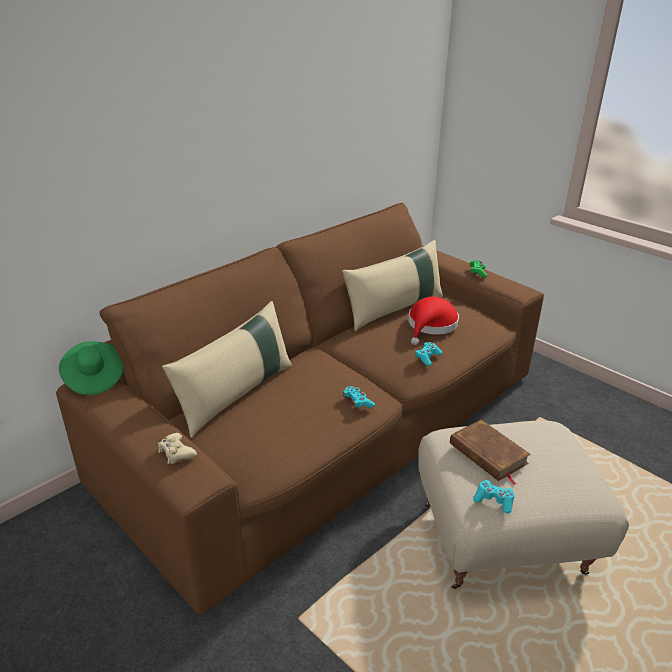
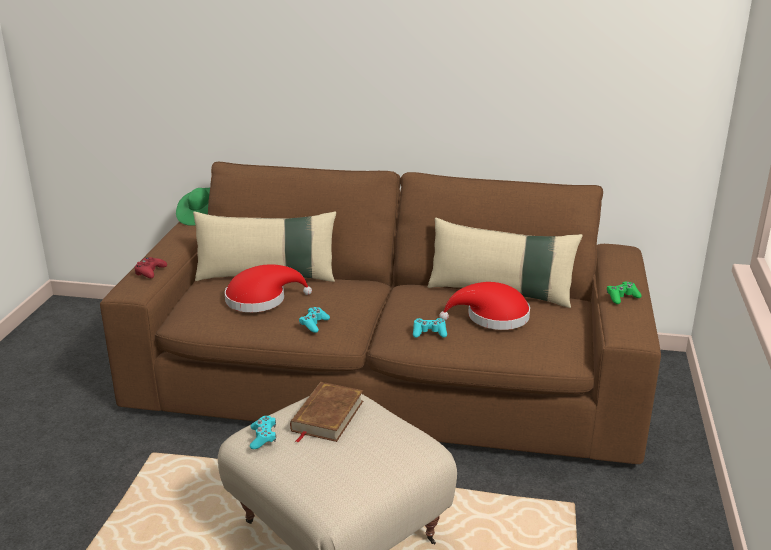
camera: 55 degrees right, 5 degrees down
beige game controller [158,433,197,464] -> red game controller [135,257,167,278]
none -> red hat [225,264,312,312]

